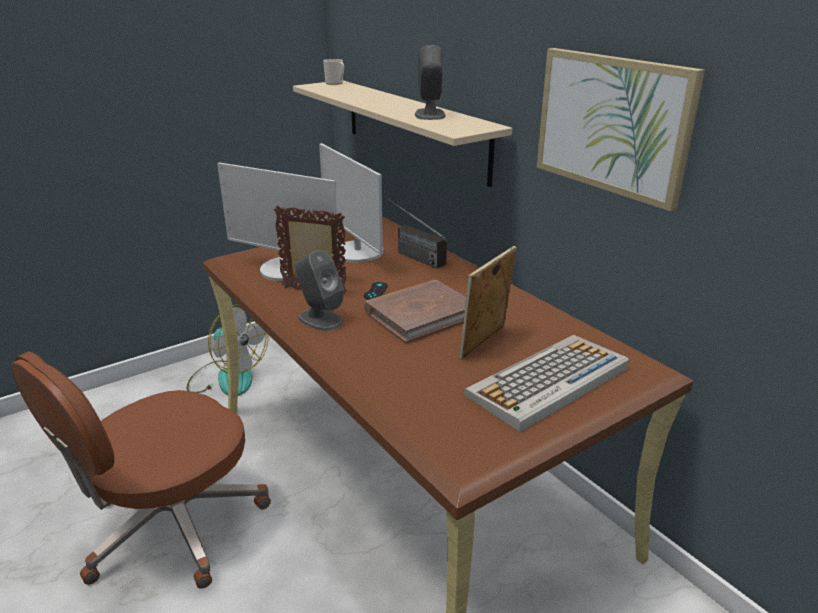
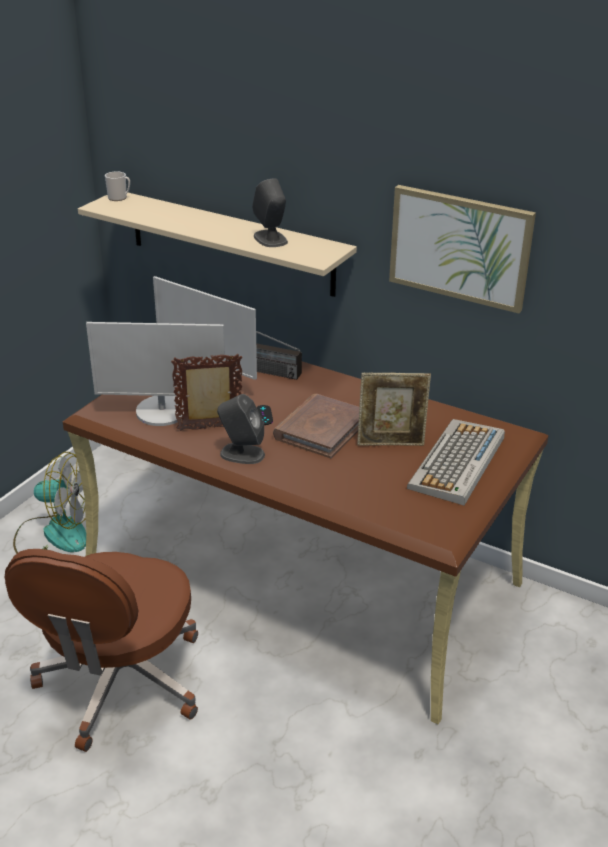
camera: 25 degrees left, 5 degrees up
picture frame [459,246,516,360] -> picture frame turned 105 degrees counterclockwise [357,372,431,446]

